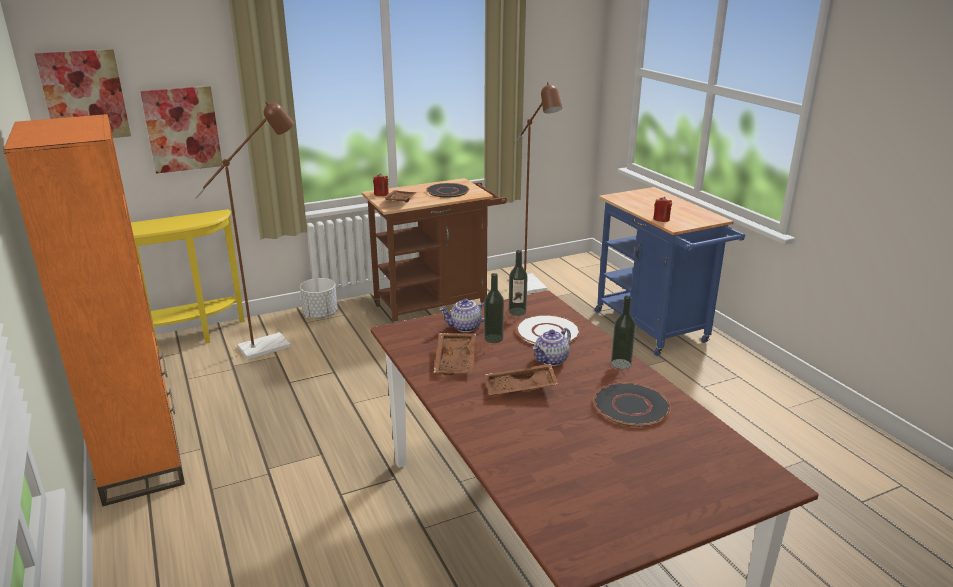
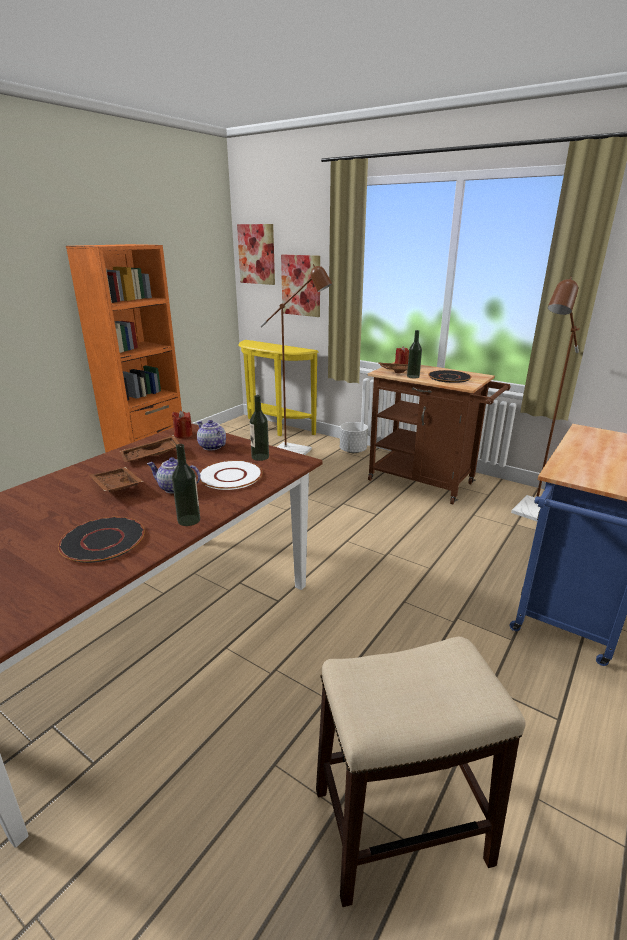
camera: 60 degrees right, 0 degrees up
bottle [484,273,504,343] -> bottle moved to [407,330,422,378]
red candle [653,197,672,222] -> red candle moved to [172,410,193,438]
none -> stool [316,636,526,907]

